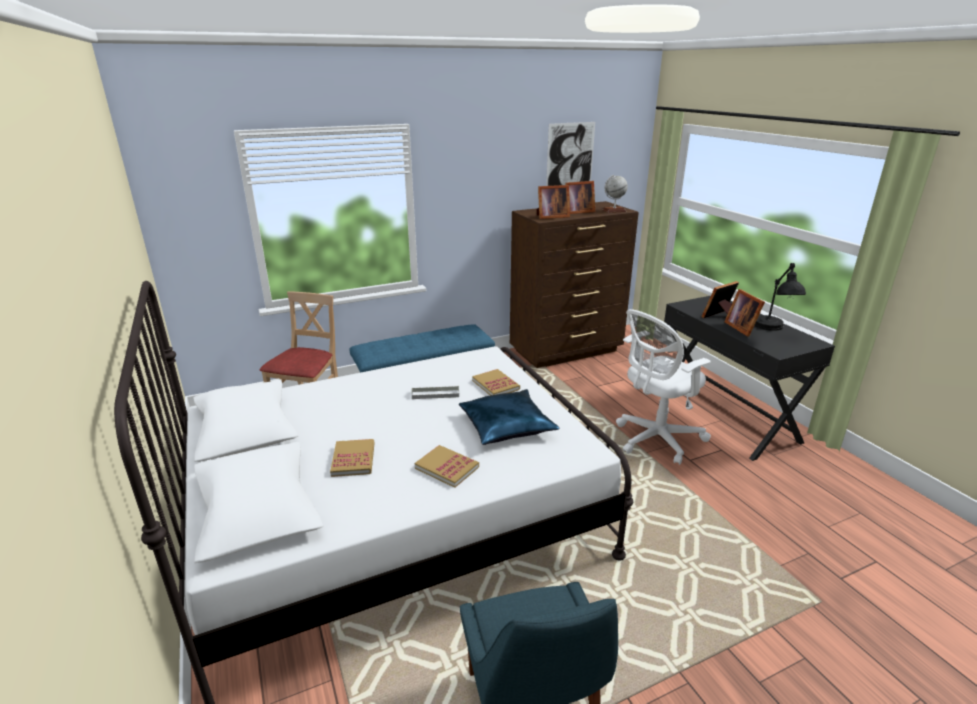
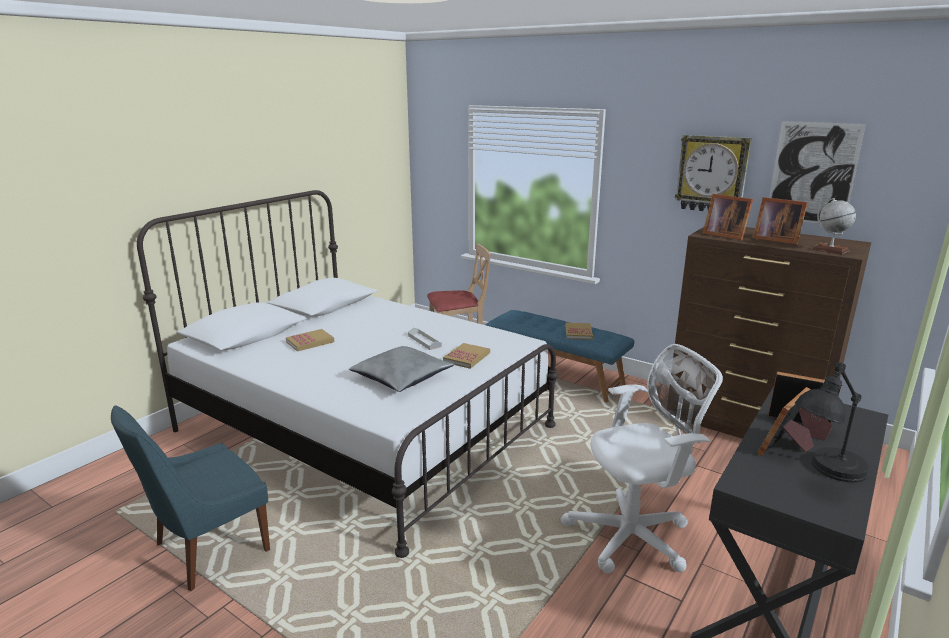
camera: 60 degrees right, 5 degrees down
book [415,445,479,488] -> book moved to [566,323,593,340]
blue pillow [459,389,559,445] -> grey pillow [349,346,455,392]
white office chair [616,309,711,465] -> white office chair turned 135 degrees clockwise [561,344,723,573]
none -> wall clock [675,135,752,211]

